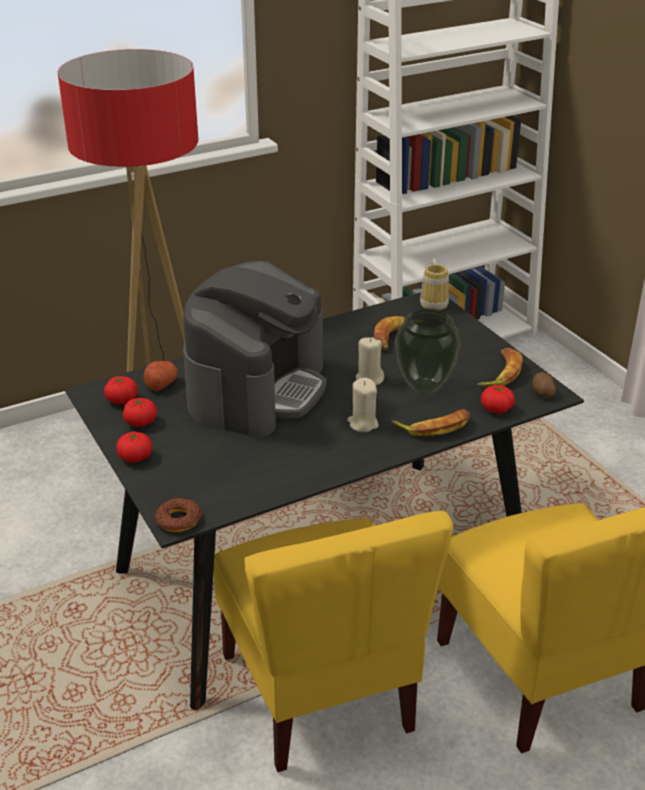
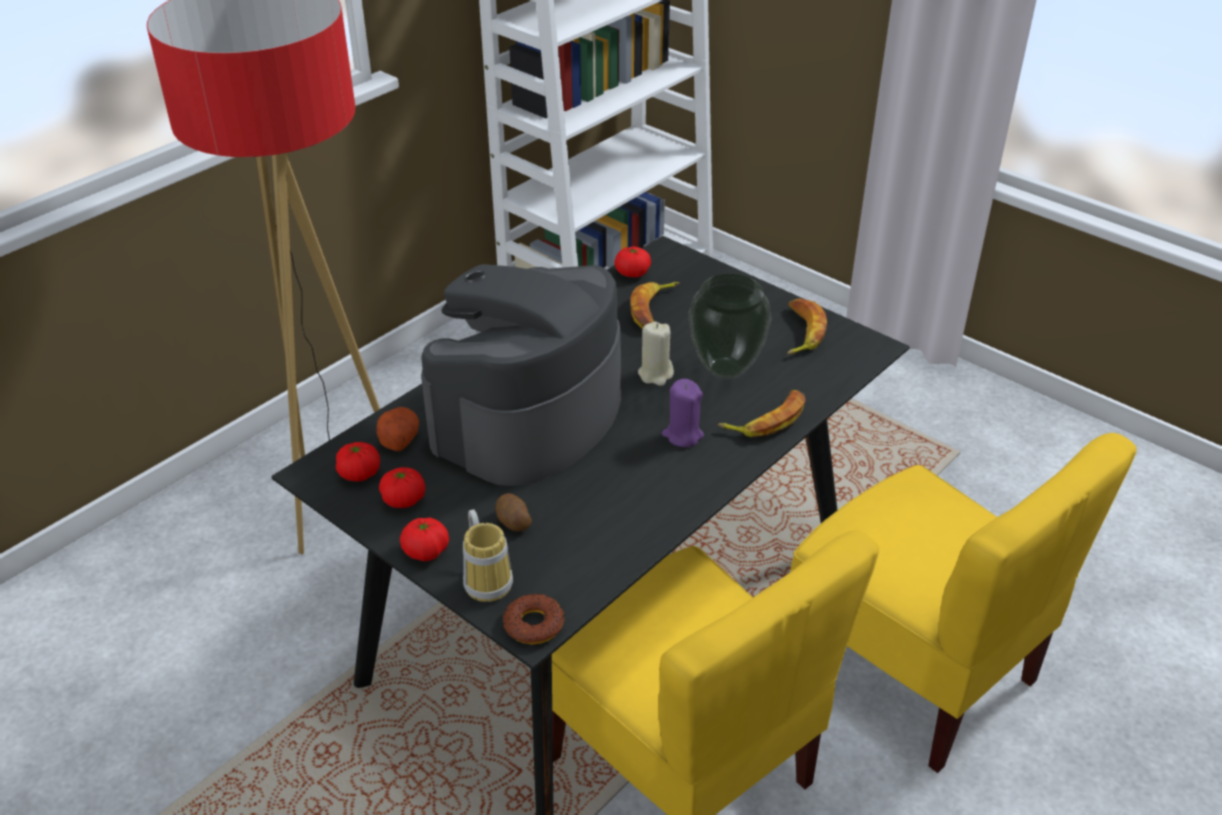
camera: 20 degrees left, 5 degrees up
coffee machine [183,261,326,438] -> coffee machine turned 150 degrees counterclockwise [421,264,621,486]
beige candle [347,378,379,432] -> purple candle [662,379,704,447]
mug [420,259,449,310] -> mug moved to [463,509,513,602]
tomato [481,385,515,414] -> tomato moved to [615,246,651,277]
potato [533,372,556,398] -> potato moved to [496,493,532,531]

